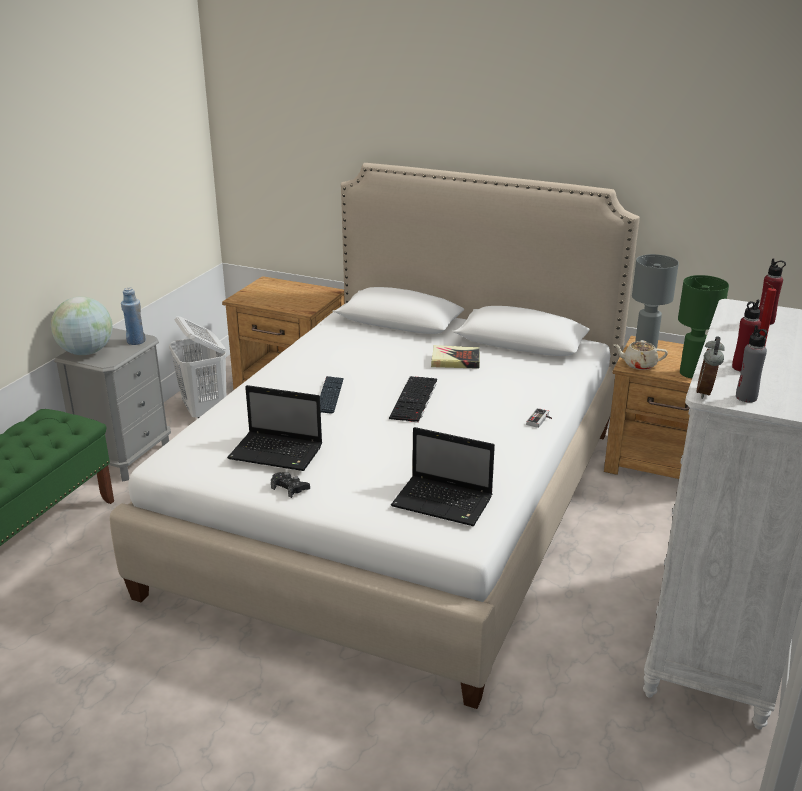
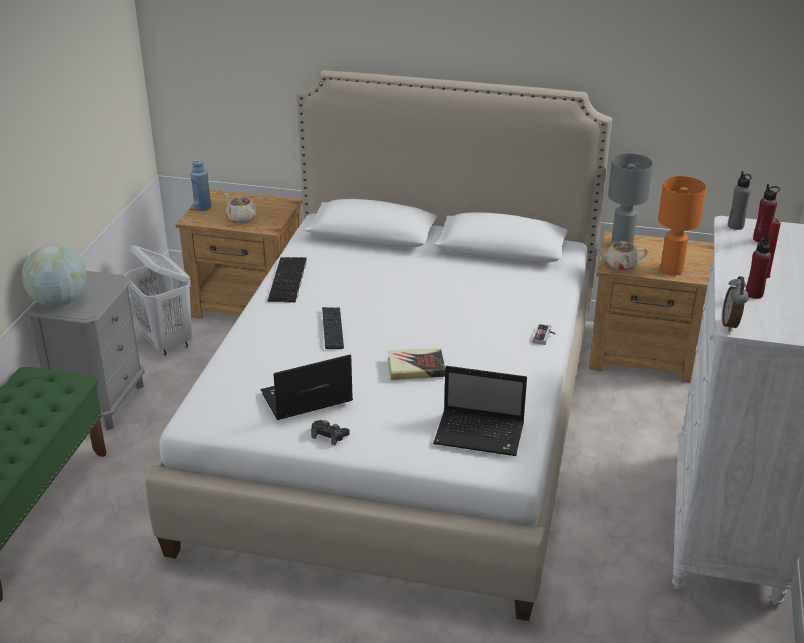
camera: 10 degrees left, 5 degrees up
blue bottle [121,288,146,345] -> blue bottle moved to [190,159,211,211]
laptop [227,385,322,471] -> laptop turned 150 degrees clockwise [261,354,353,420]
keyboard [389,376,437,423] -> keyboard moved to [267,257,307,303]
book [431,345,480,369] -> book moved to [388,348,445,380]
green table lamp [678,275,729,378] -> orange table lamp [658,176,706,276]
grey bottle [736,325,767,403] -> grey bottle moved to [728,171,752,230]
none -> beige teapot [225,193,256,223]

